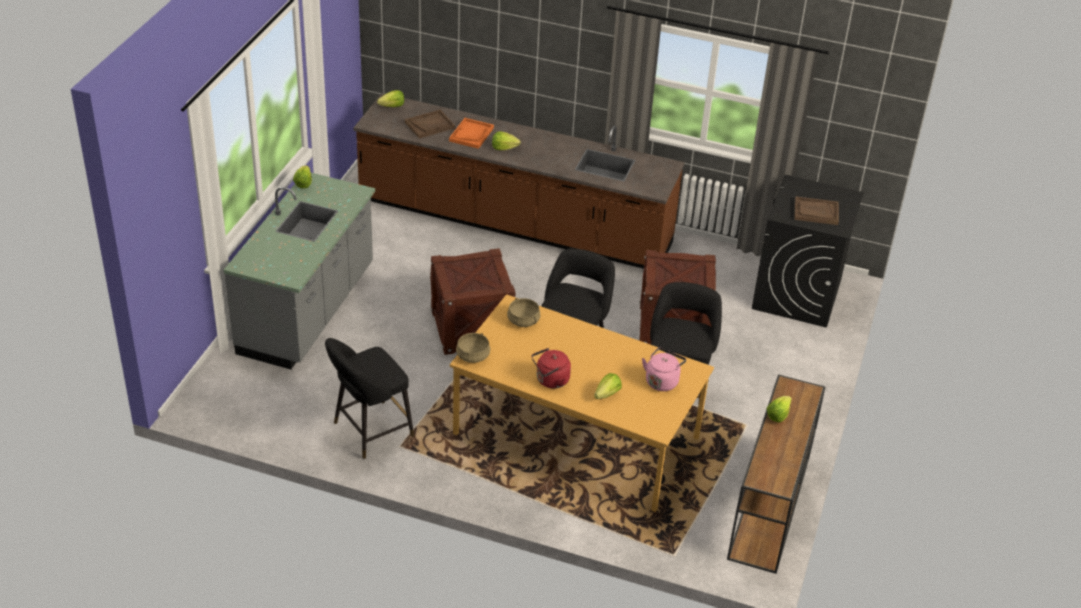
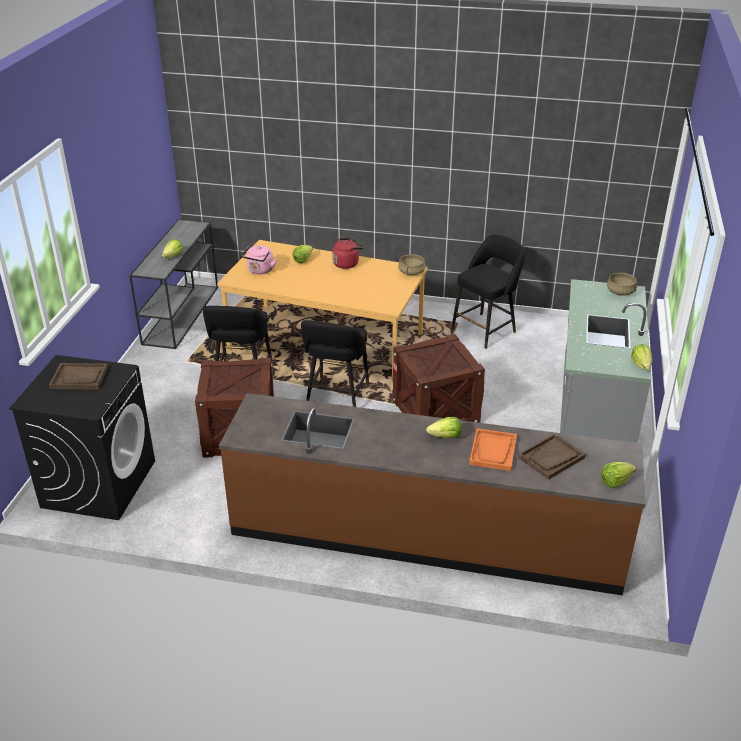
camera: 175 degrees right, 5 degrees down
beige cooking pot [507,298,541,327] -> beige cooking pot moved to [607,273,637,296]
brown console table [727,374,825,574] -> grey console table [129,219,218,349]

